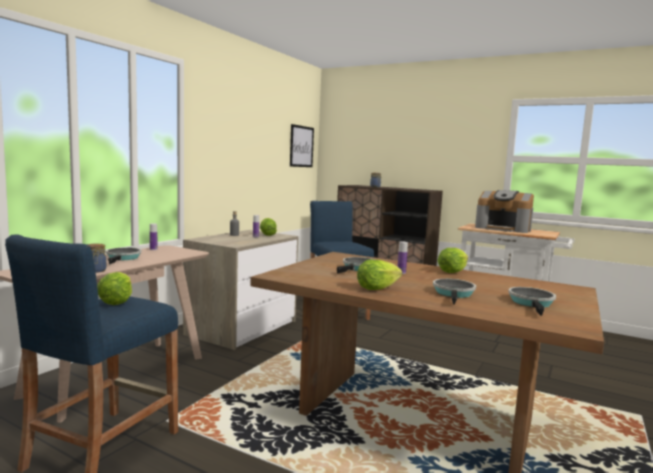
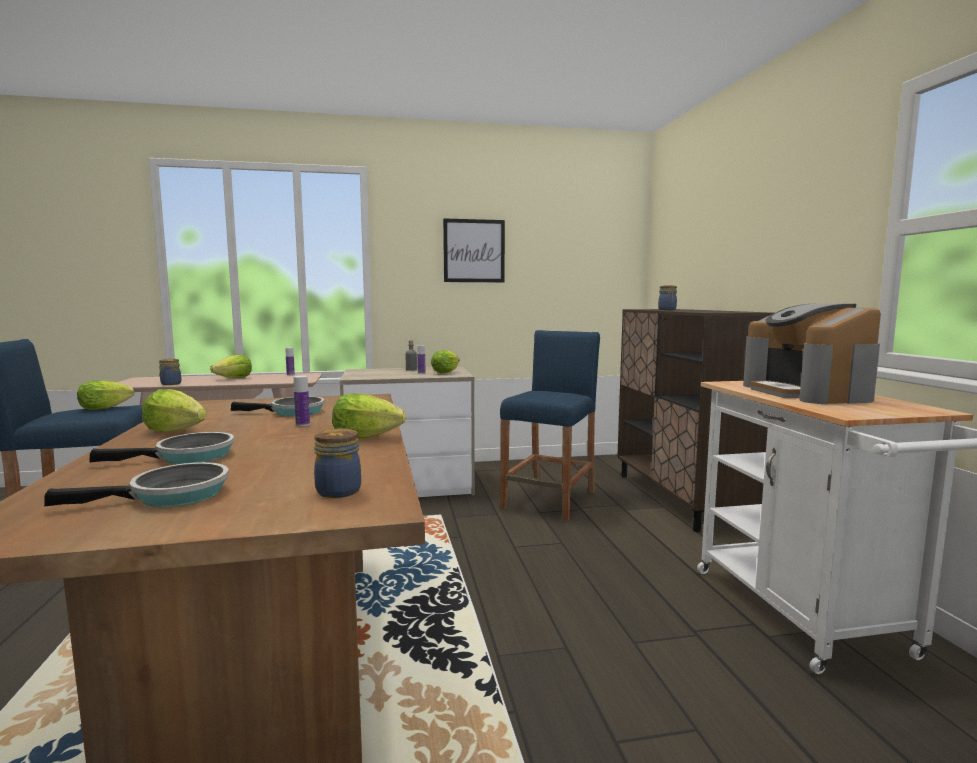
camera: 50 degrees right, 0 degrees up
frying pan [106,248,142,264] -> lettuce [210,355,252,378]
picture [290,124,314,167] -> picture moved to [443,218,505,282]
none -> jar [314,429,361,498]

